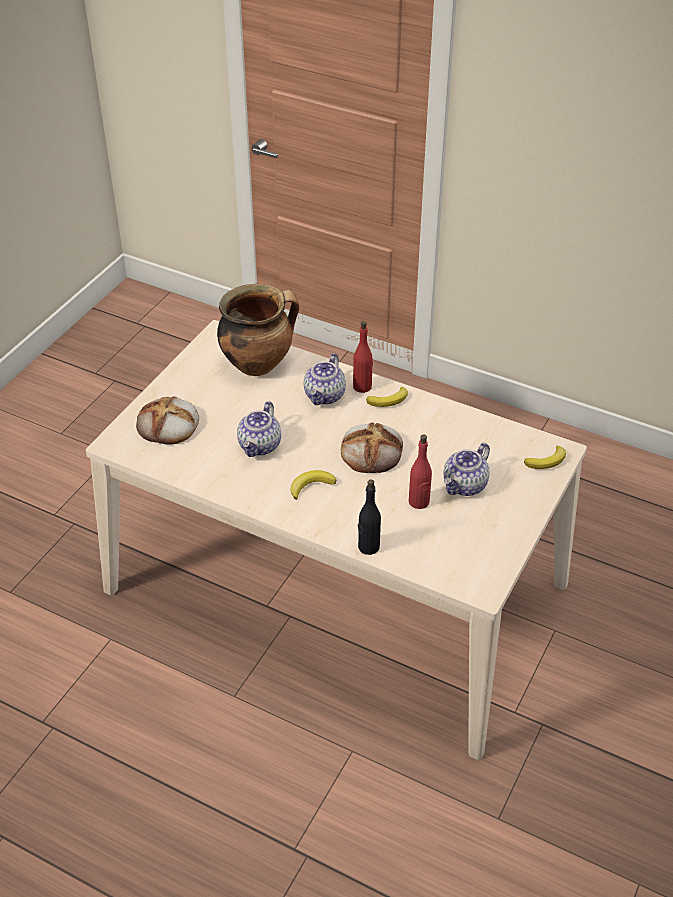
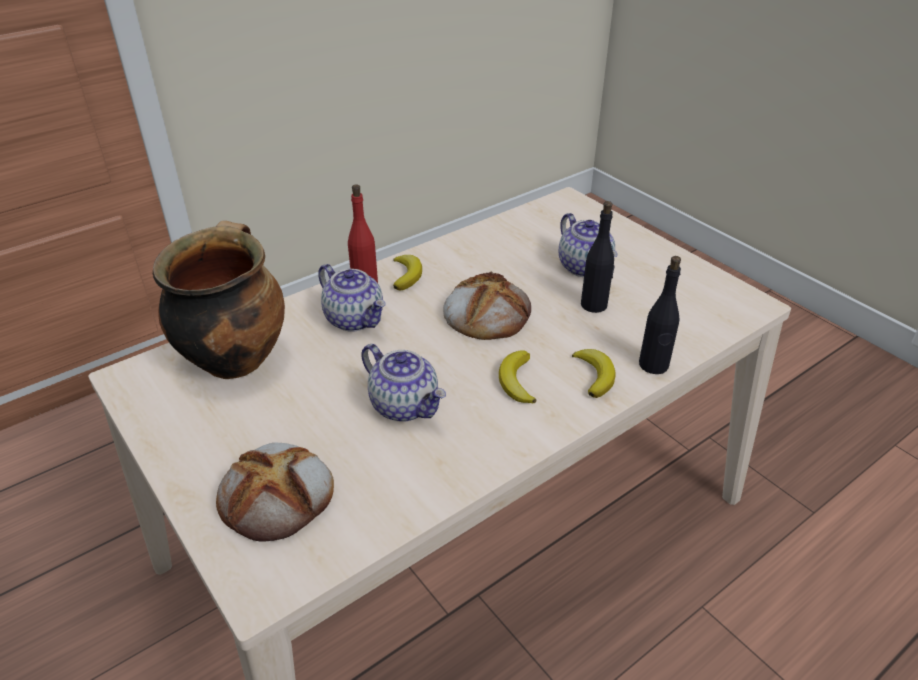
camera: 65 degrees left, 5 degrees down
red bottle [409,435,432,509] -> black bottle [581,201,615,313]
banana [524,446,566,469] -> banana moved to [572,349,616,398]

